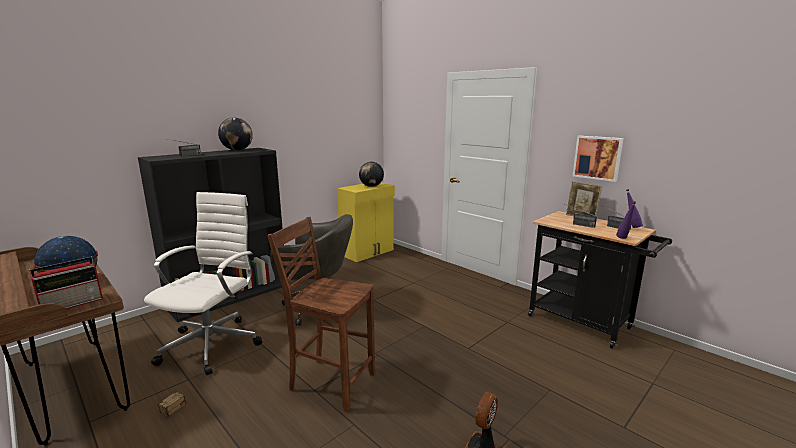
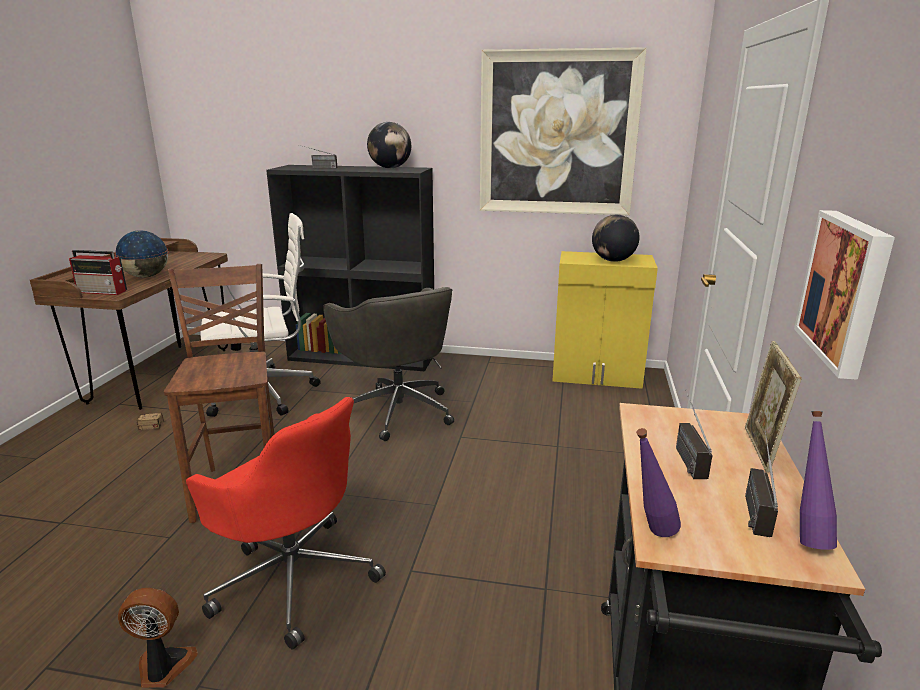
camera: 55 degrees right, 5 degrees up
none -> red office chair [186,397,386,649]
none -> picture [480,47,647,215]

